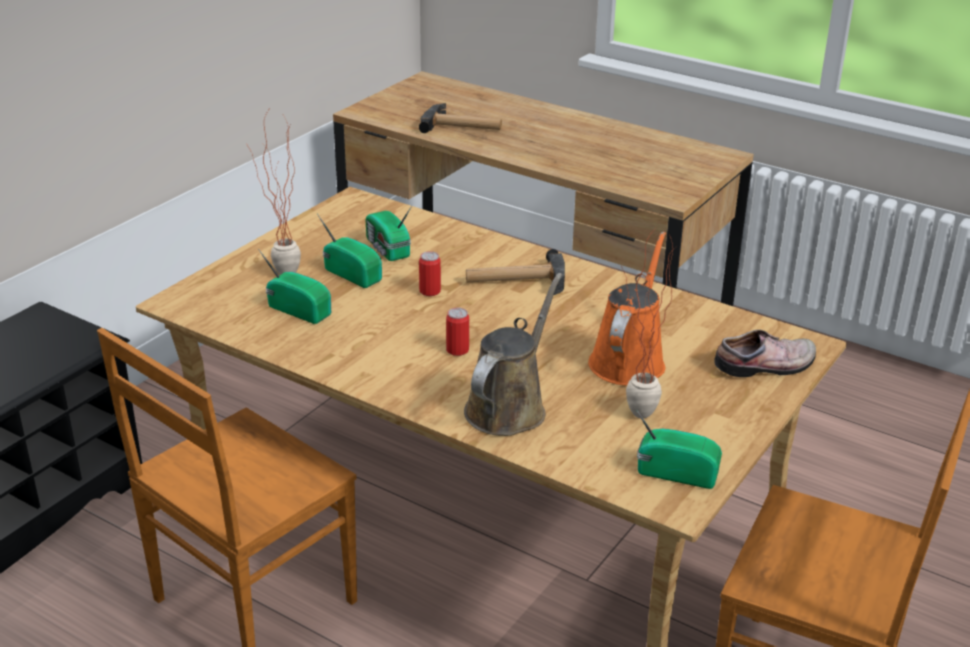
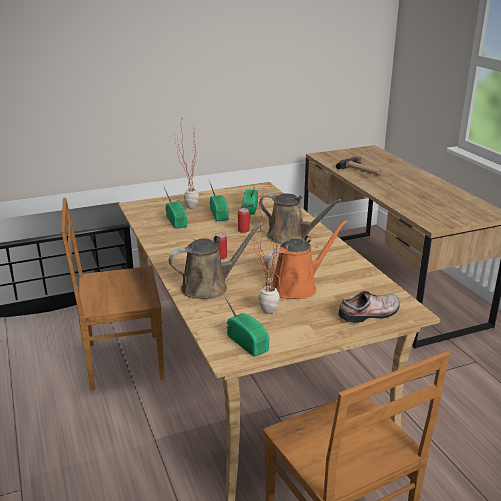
camera: 35 degrees right, 5 degrees down
hammer [466,249,565,295] -> brown watering can [259,193,343,244]
shoe [714,329,816,377] -> shoe turned 45 degrees counterclockwise [338,291,400,323]

